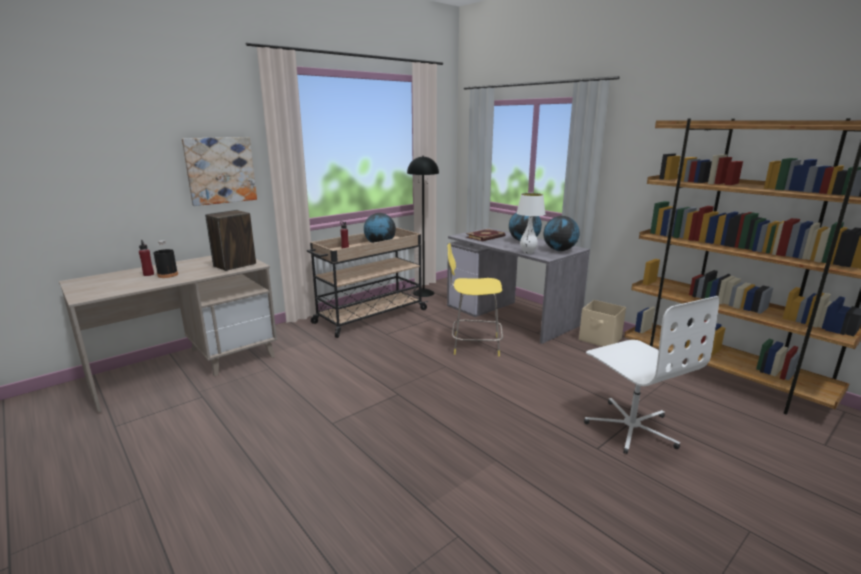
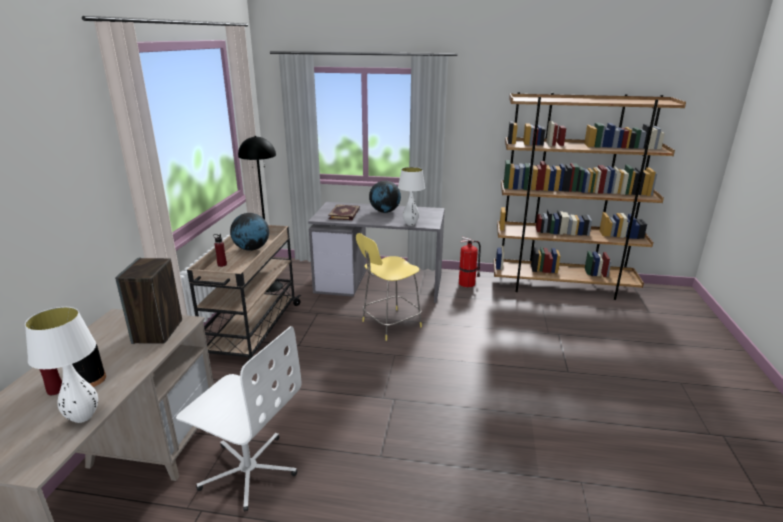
camera: 40 degrees left, 5 degrees up
picture [182,137,257,206] -> none
globe [544,216,580,251] -> none
beige storage box [579,300,626,347] -> fire extinguisher [459,237,481,287]
white office chair [584,296,719,454] -> white office chair moved to [176,326,301,512]
none -> white table lamp [25,307,98,423]

